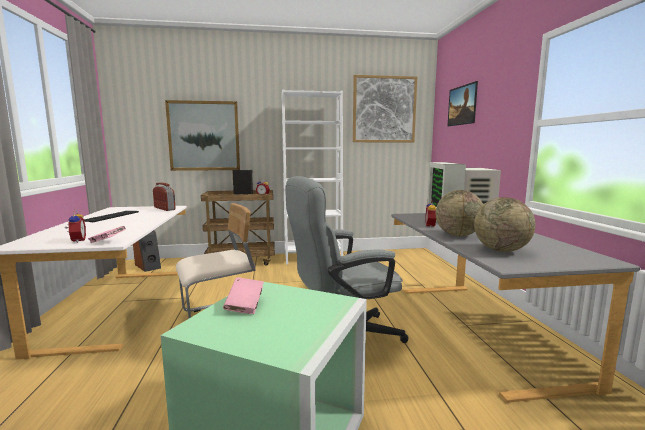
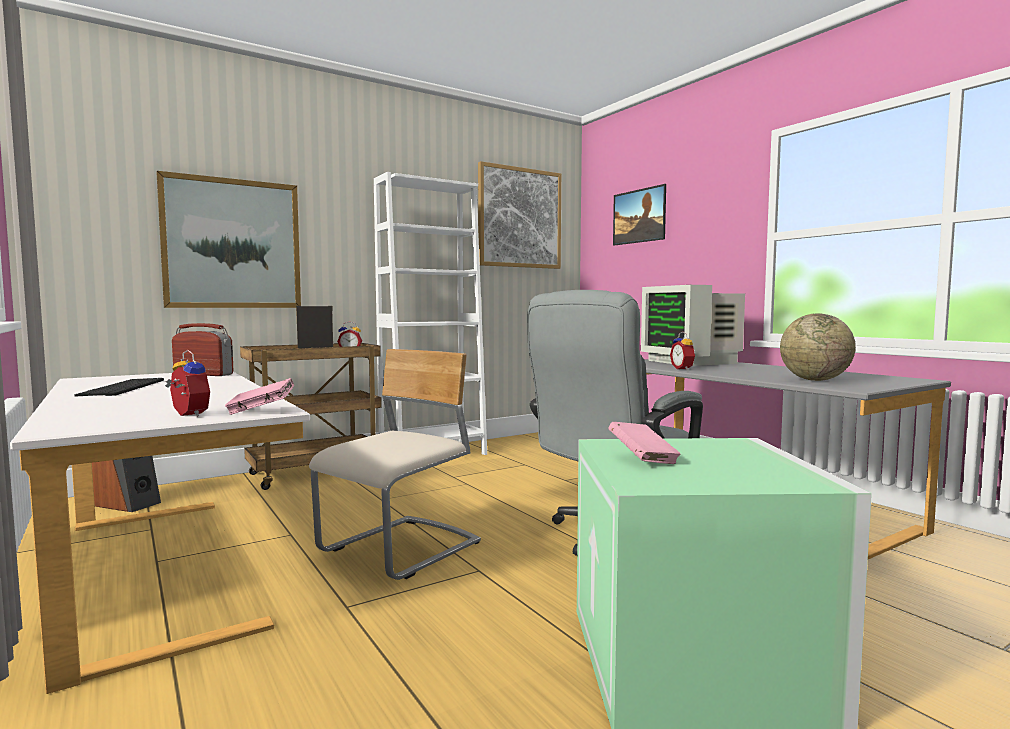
camera: 25 degrees left, 5 degrees down
globe [435,190,483,236] -> none

